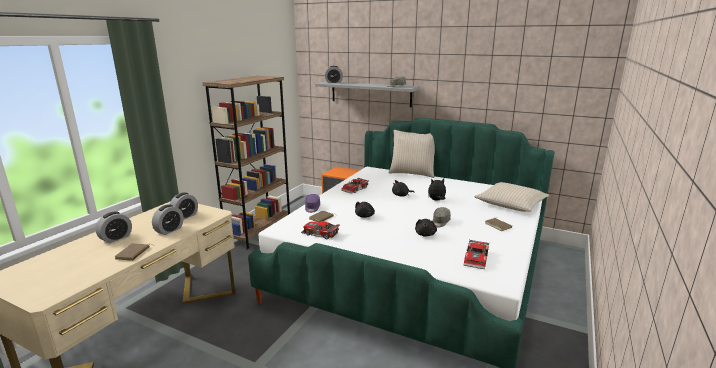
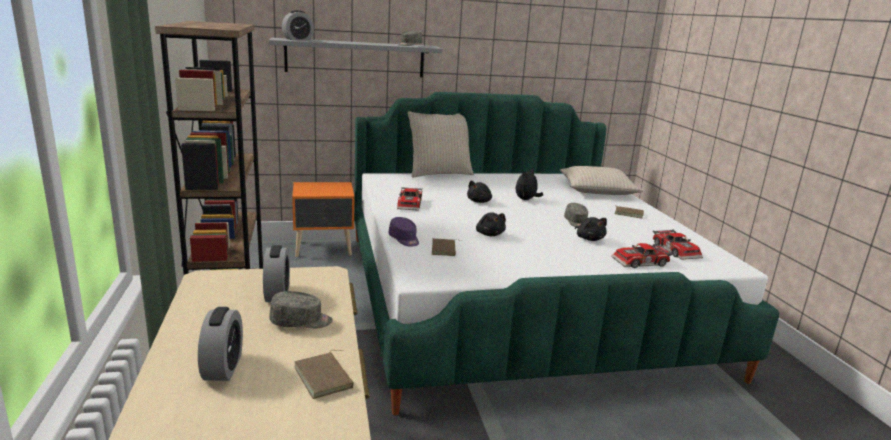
camera: 40 degrees left, 0 degrees up
alarm clock [152,204,184,235] -> grey cap [269,291,333,328]
toy car [301,221,340,239] -> toy car moved to [611,243,673,268]

